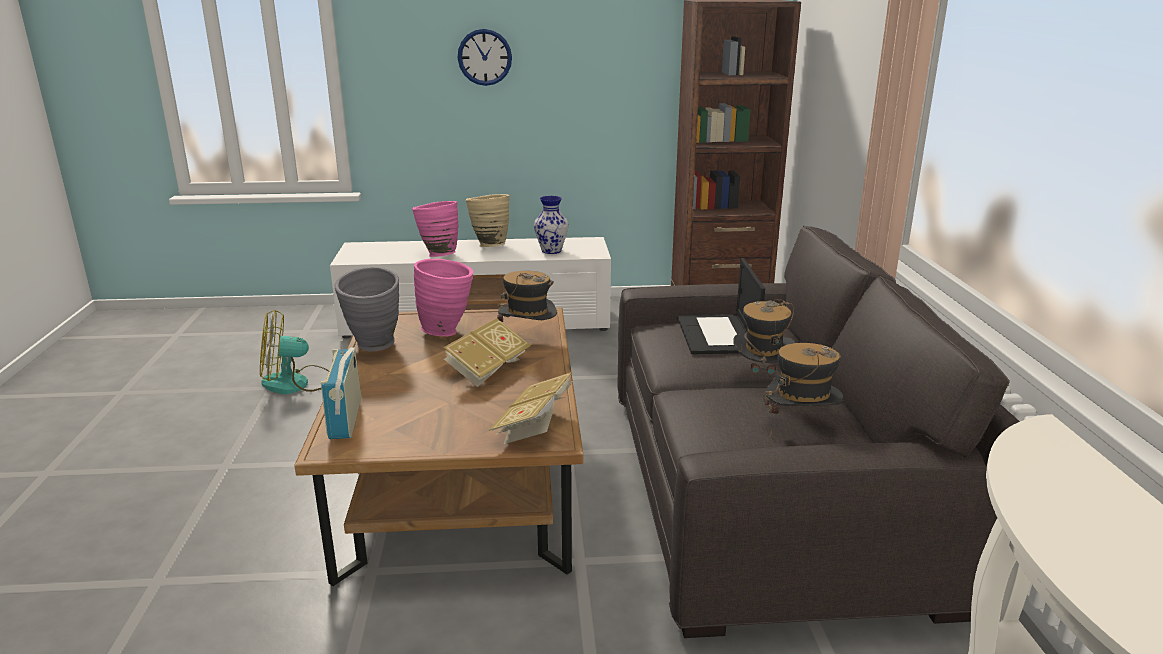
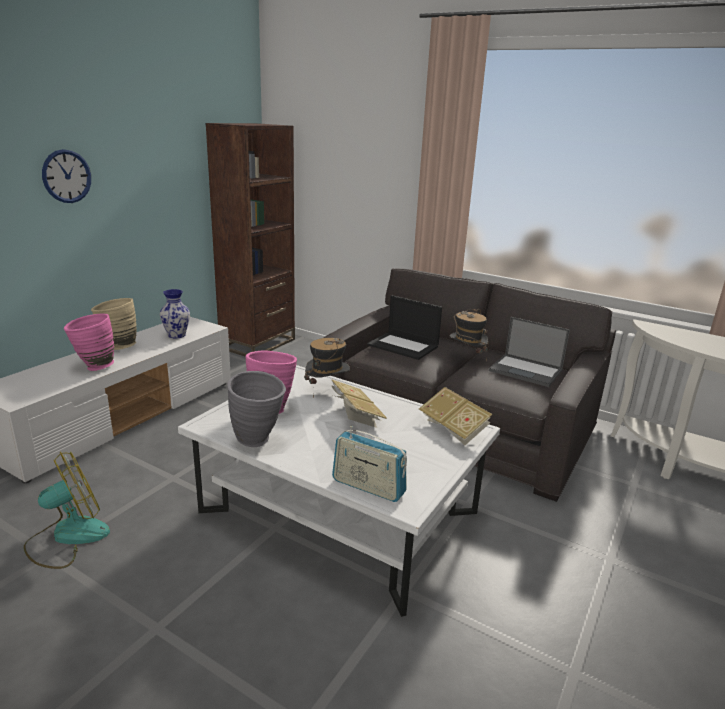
camera: 55 degrees left, 0 degrees up
fan [260,310,329,394] -> fan turned 150 degrees counterclockwise [23,452,110,569]
brown coffee table [294,307,583,586] -> white coffee table [178,365,500,617]
hat [763,343,843,436] -> laptop [489,317,570,387]

